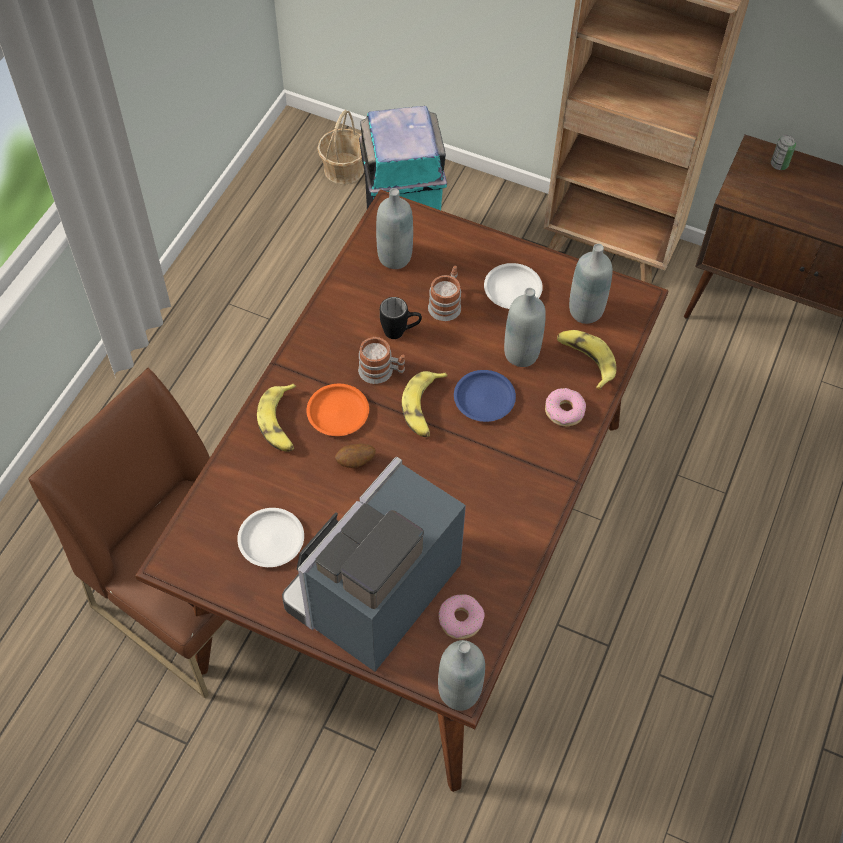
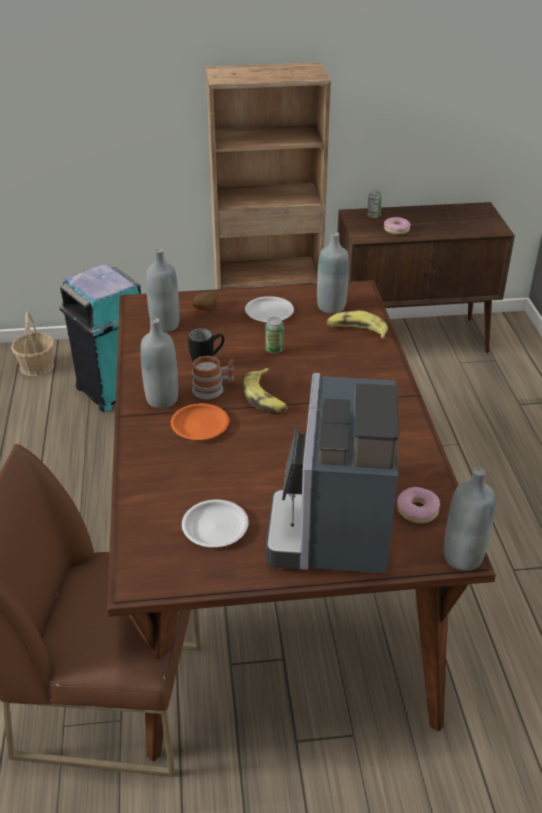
camera: 30 degrees left, 20 degrees down
banana [257,384,296,452] -> none
potato [335,444,376,468] -> potato moved to [192,292,217,310]
mug [428,266,461,321] -> none
blue plate [454,370,516,422] -> none
grey bottle [504,288,546,367] -> grey bottle moved to [140,318,178,408]
donut [545,388,586,427] -> donut moved to [384,217,411,235]
none -> can [265,317,284,354]

